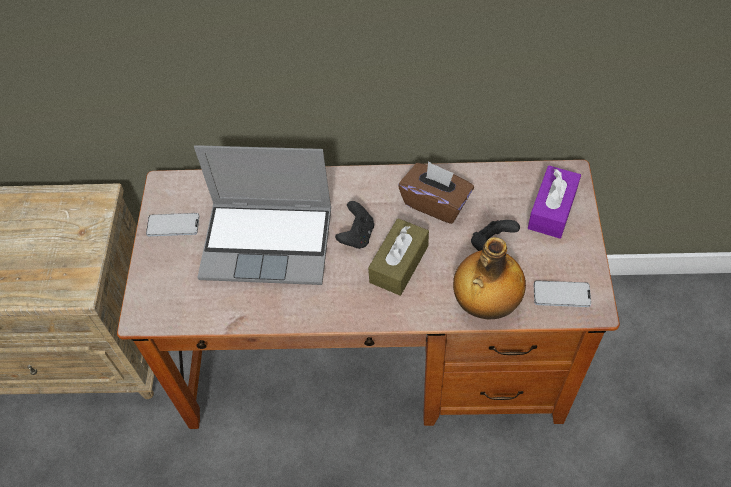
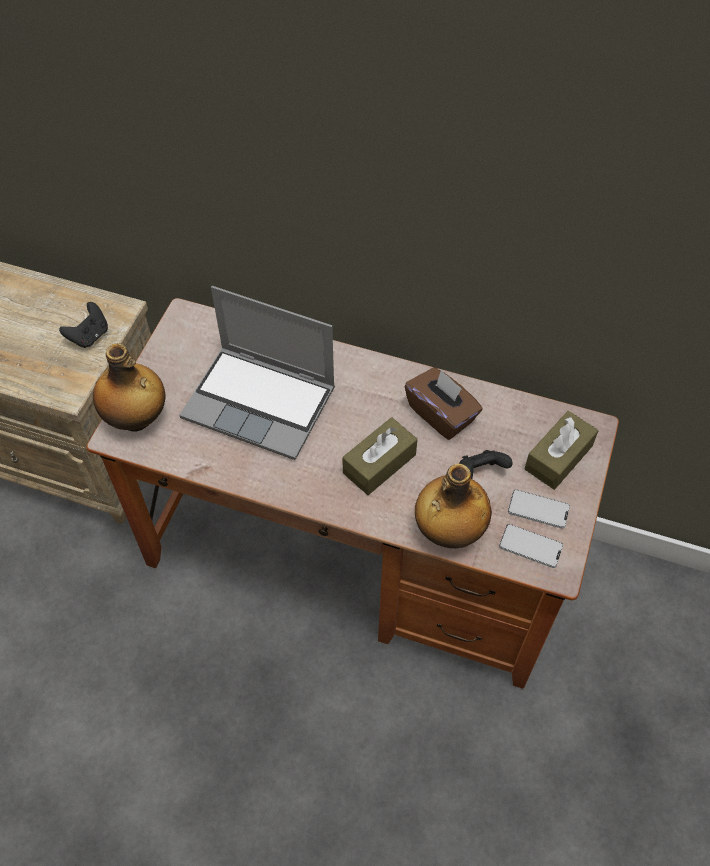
camera: 15 degrees right, 0 degrees up
phone [146,213,199,236] -> phone moved to [508,489,570,529]
black game controller [335,201,374,249] -> black game controller moved to [59,302,108,348]
purple tissue box [528,166,581,239] -> brown tissue box [525,411,598,490]
none -> bottle [93,343,165,432]

